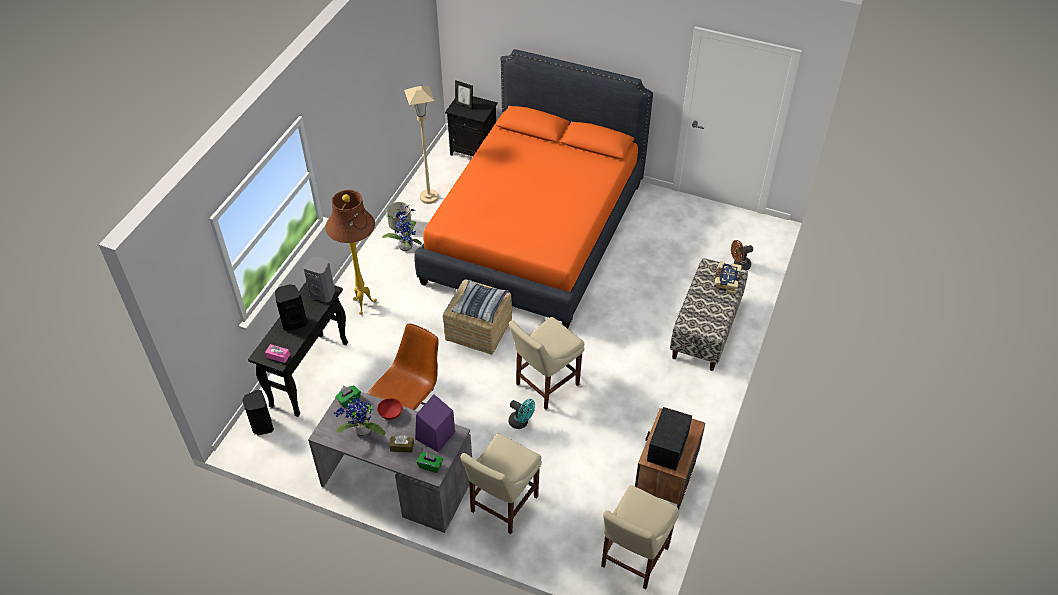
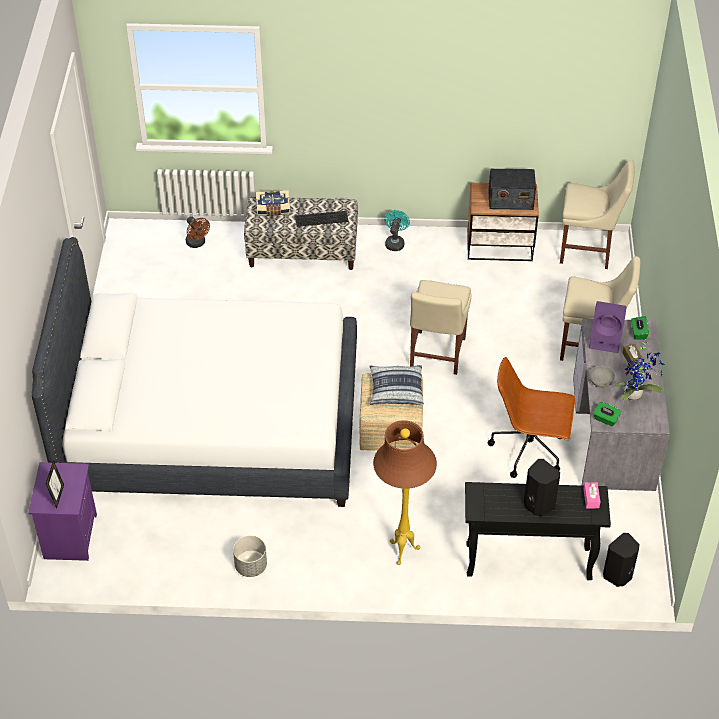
camera: 110 degrees left, 0 degrees up
grey speaker [303,256,335,303] -> none
red bowl [377,398,403,420] -> grey bowl [589,365,615,387]
potted plant [382,204,422,251] -> none
beige floor lamp [404,86,438,204] -> none
orange bed [414,49,653,329] -> white bed [32,237,357,507]
black nightstand [445,96,498,156] -> purple nightstand [28,462,97,561]
turquoise fan [508,399,535,429] -> turquoise fan moved to [385,210,410,251]
beige chair [509,317,585,410] -> beige chair turned 75 degrees clockwise [410,280,472,375]
none -> keyboard [295,211,349,227]

